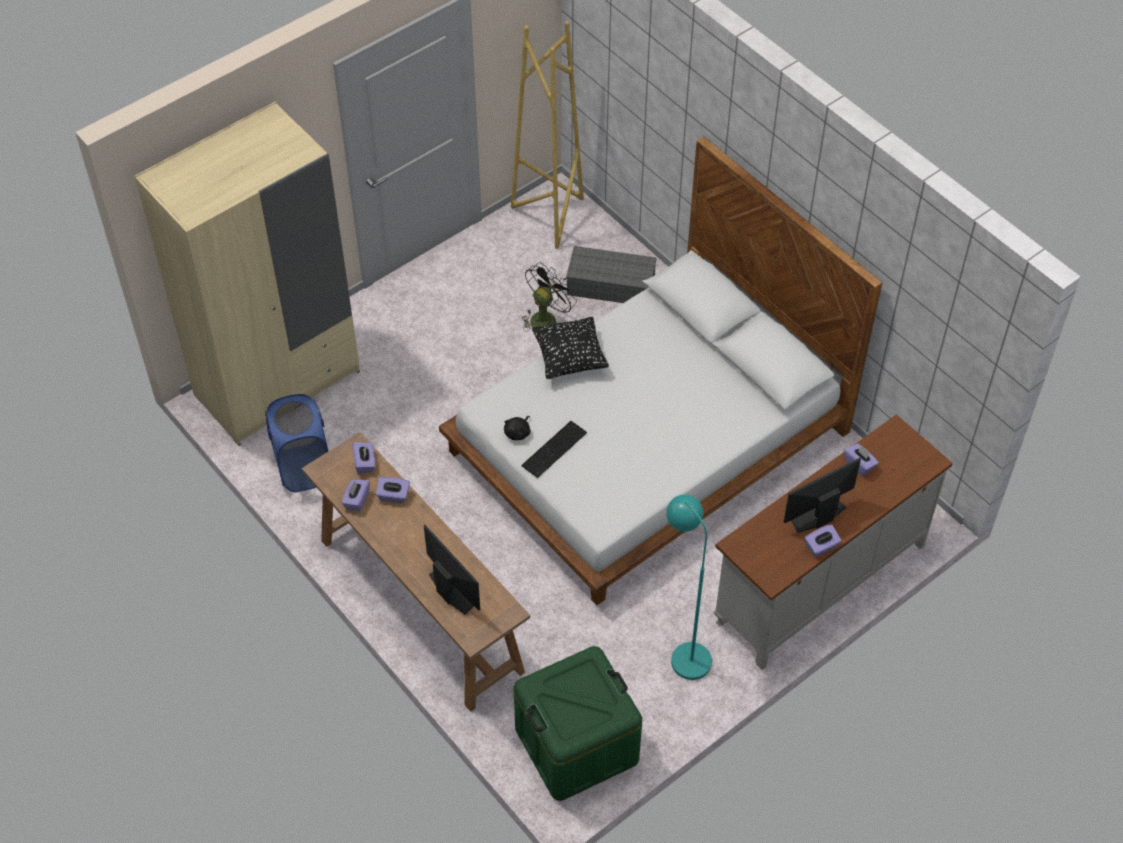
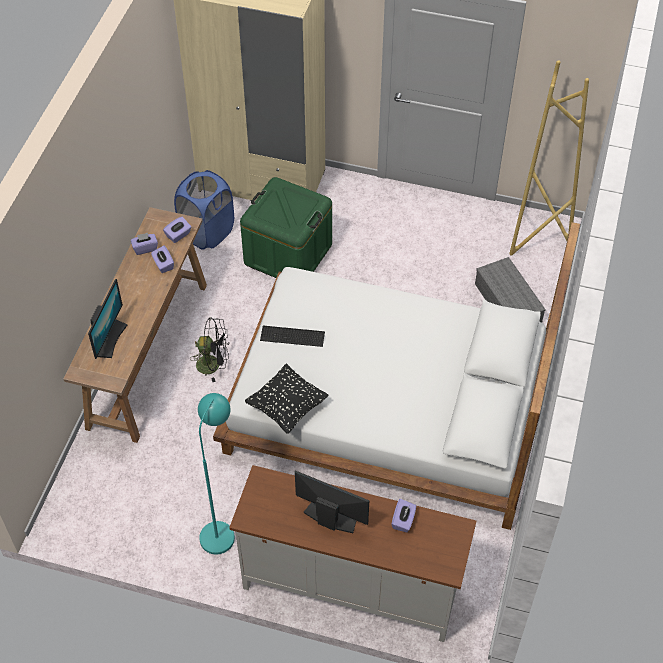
camera: 55 degrees right, 0 degrees up
black plush toy [504,416,531,440] -> none
green storage box [513,646,642,801] -> green storage box moved to [240,177,332,278]
black fan [522,262,577,332] -> black fan moved to [190,317,229,382]
black pillow [532,317,609,379] -> black pillow moved to [245,364,329,434]
purple tissue box [805,524,841,557] -> none

